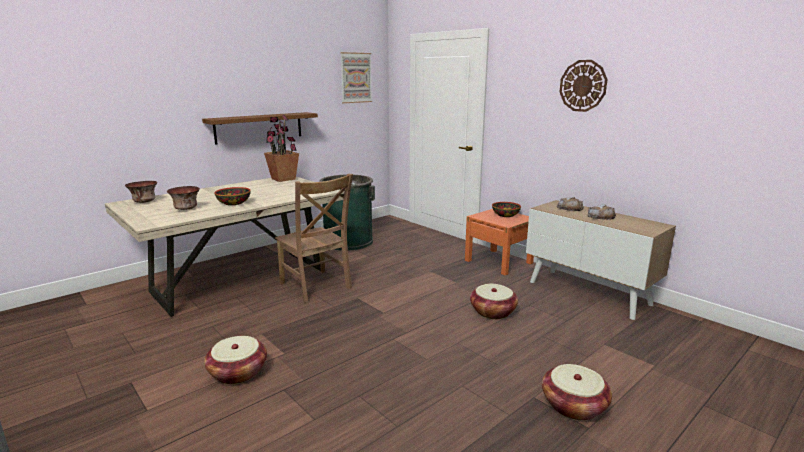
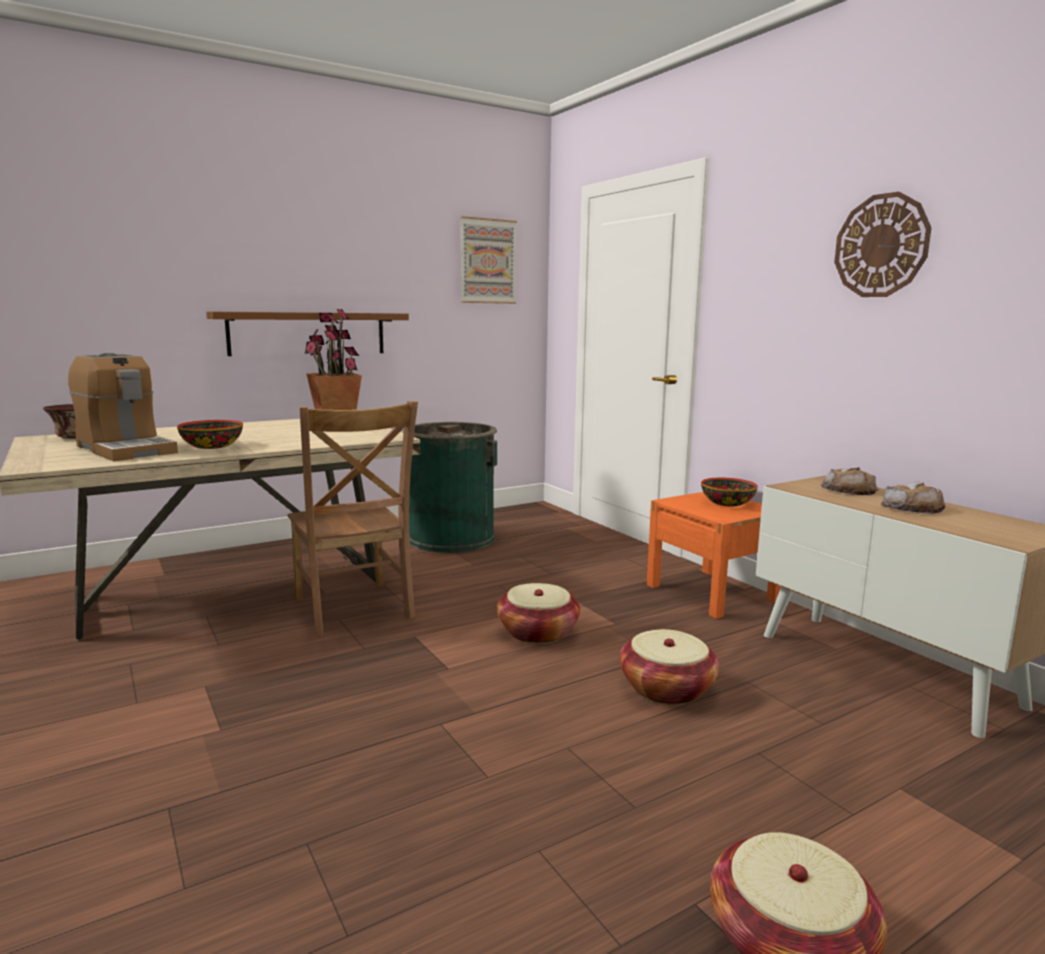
camera: 10 degrees right, 5 degrees down
bowl [167,186,200,210] -> coffee machine [68,353,178,461]
basket [204,336,267,384] -> basket moved to [497,583,580,644]

